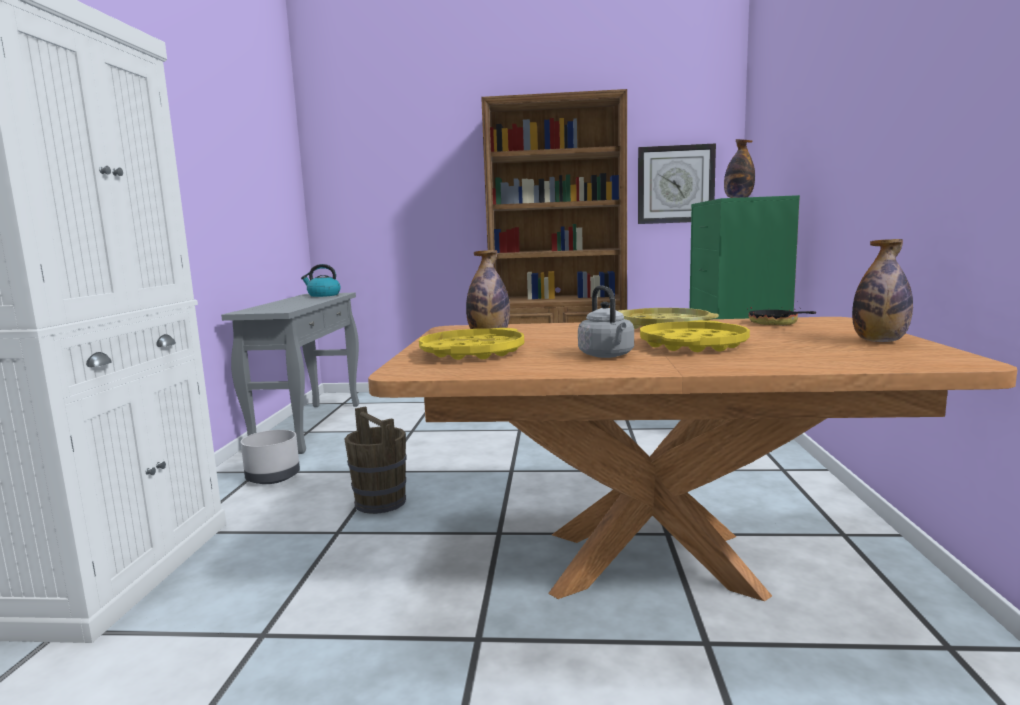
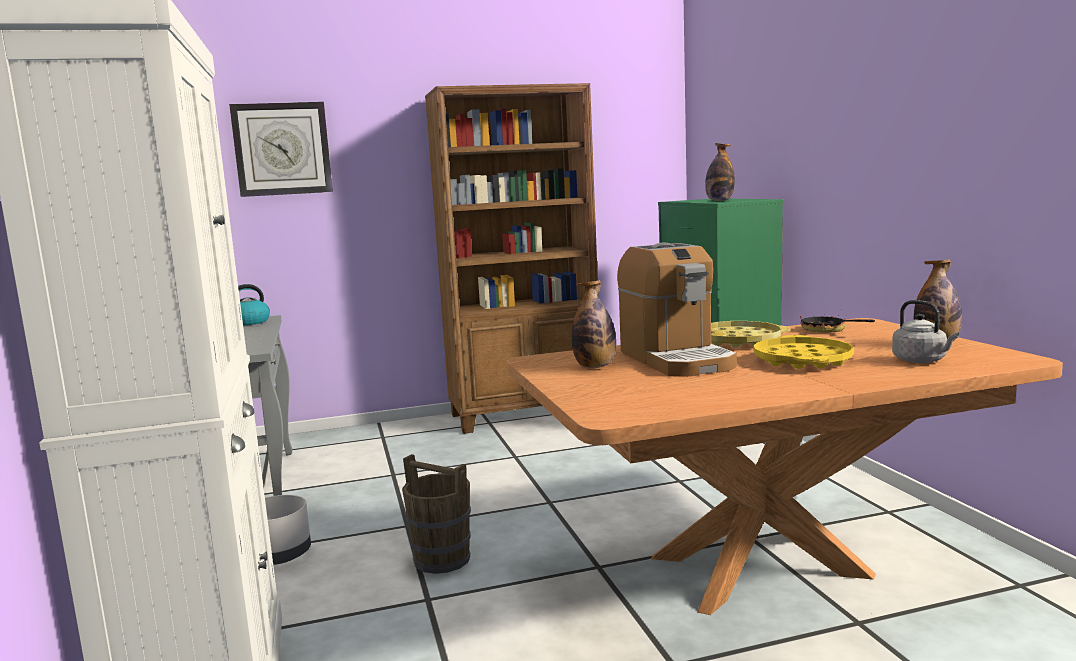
camera: 20 degrees left, 0 degrees up
yellow tray [419,328,524,360] -> none
grey kettle [578,286,634,358] -> grey kettle moved to [892,300,959,363]
wall clock [638,143,716,224] -> wall clock moved to [229,102,333,197]
none -> coffee machine [617,243,737,377]

